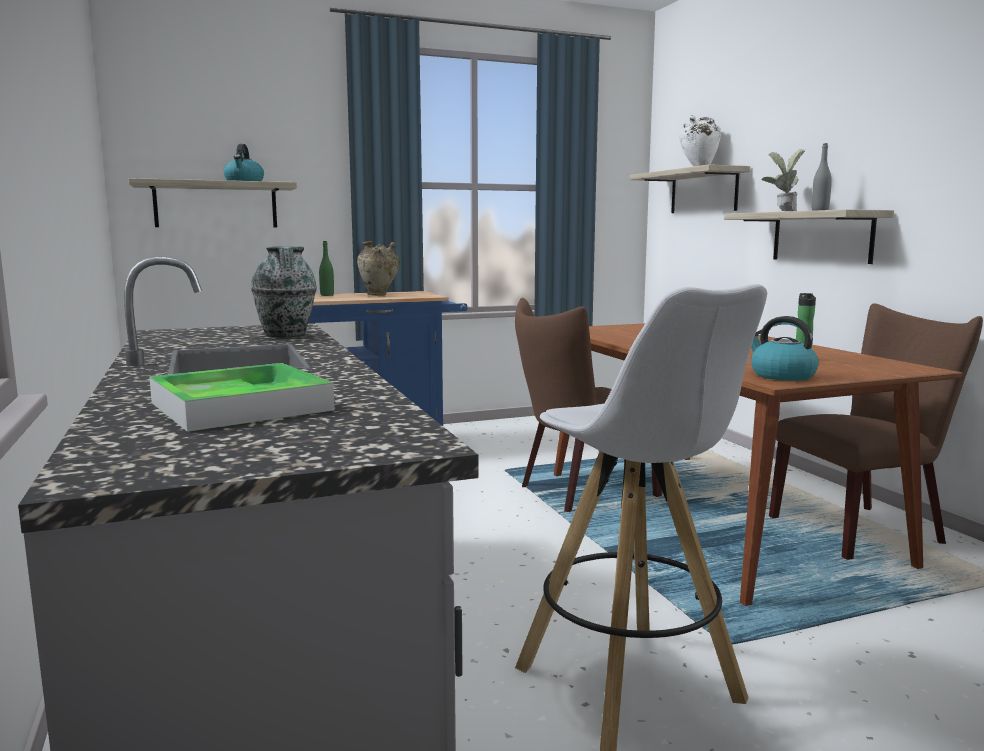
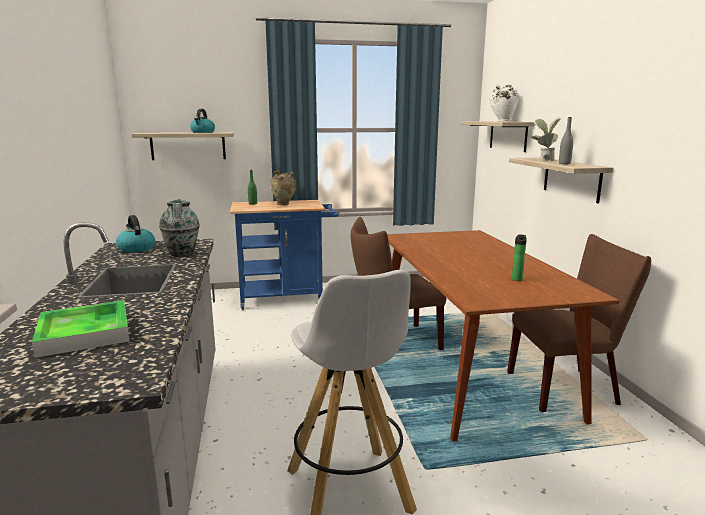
camera: 10 degrees right, 5 degrees up
kettle [751,316,819,381] -> kettle moved to [116,215,155,253]

